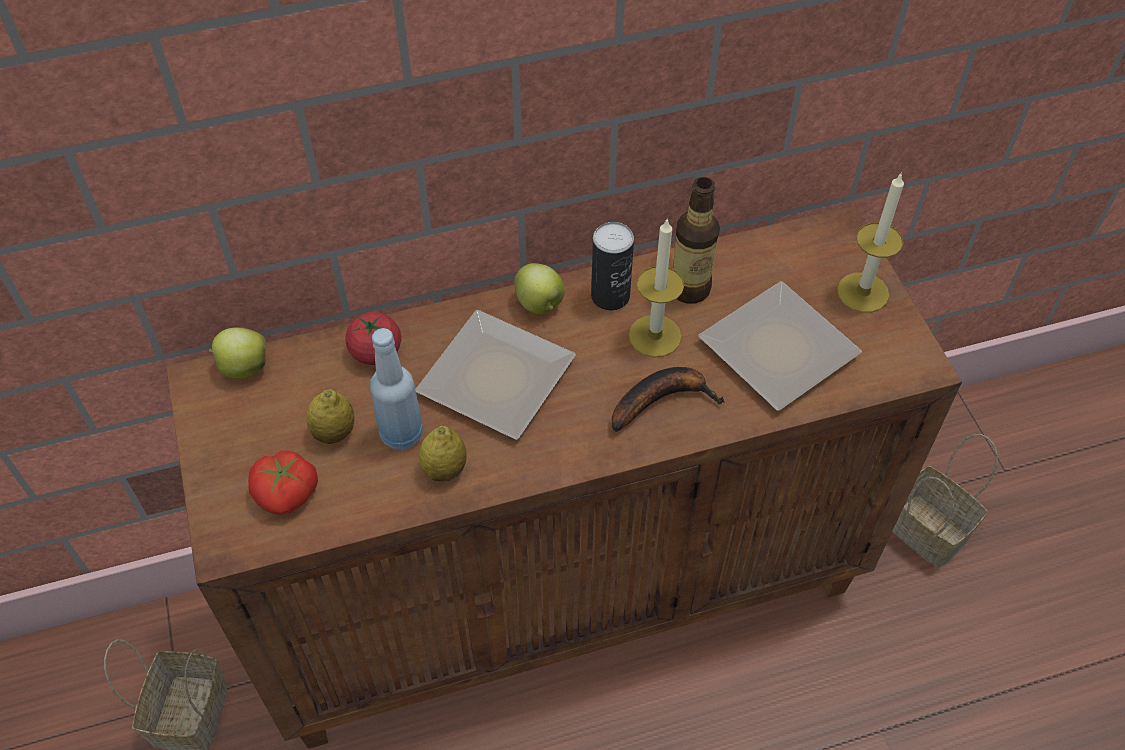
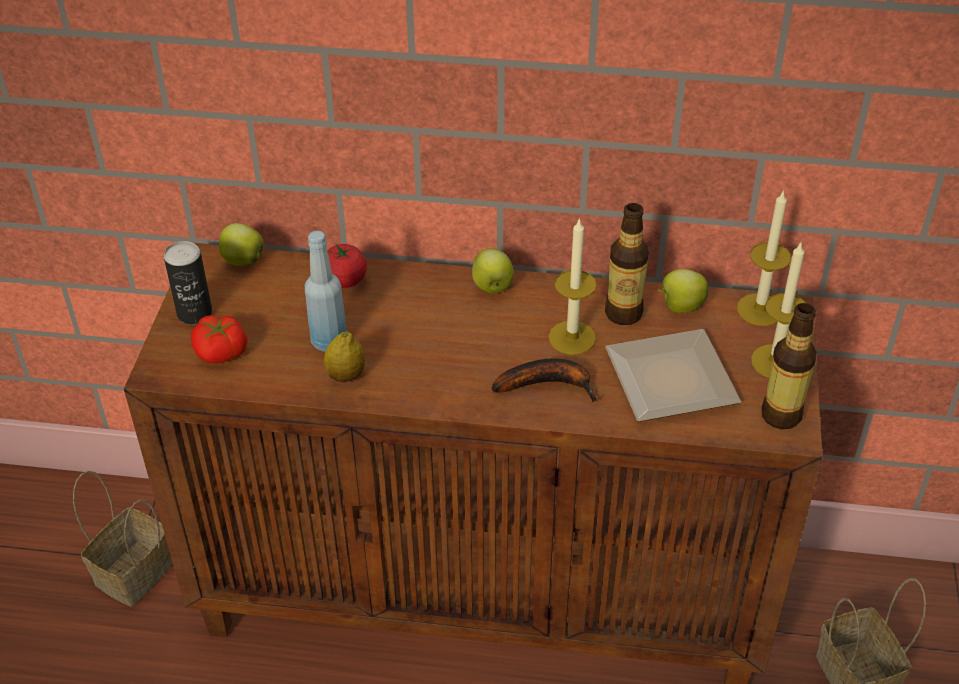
camera: 25 degrees right, 10 degrees down
lemon [307,389,354,444] -> none
plate [415,310,576,440] -> none
can [591,222,634,311] -> can moved to [164,241,212,325]
none -> apple [657,269,708,313]
none -> candle [737,190,791,326]
none -> bottle [761,303,817,429]

